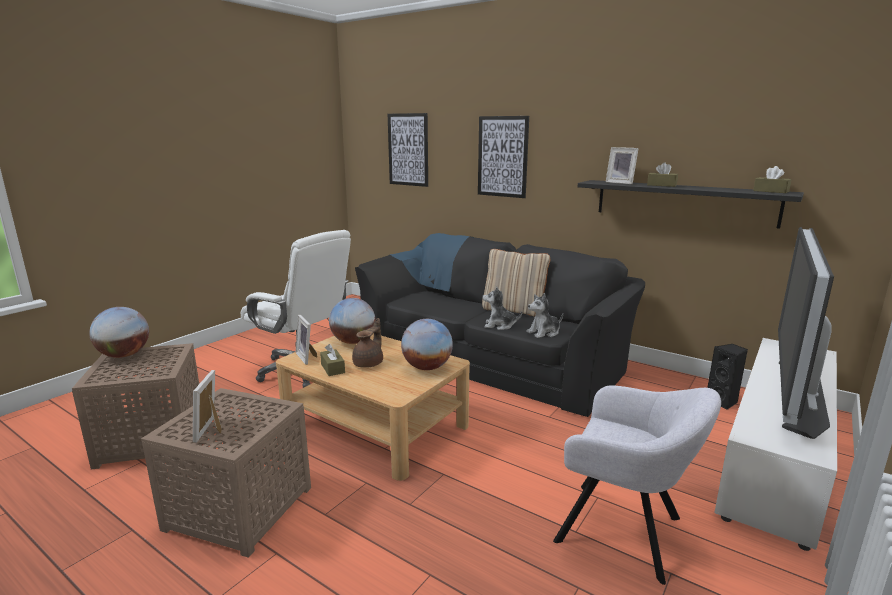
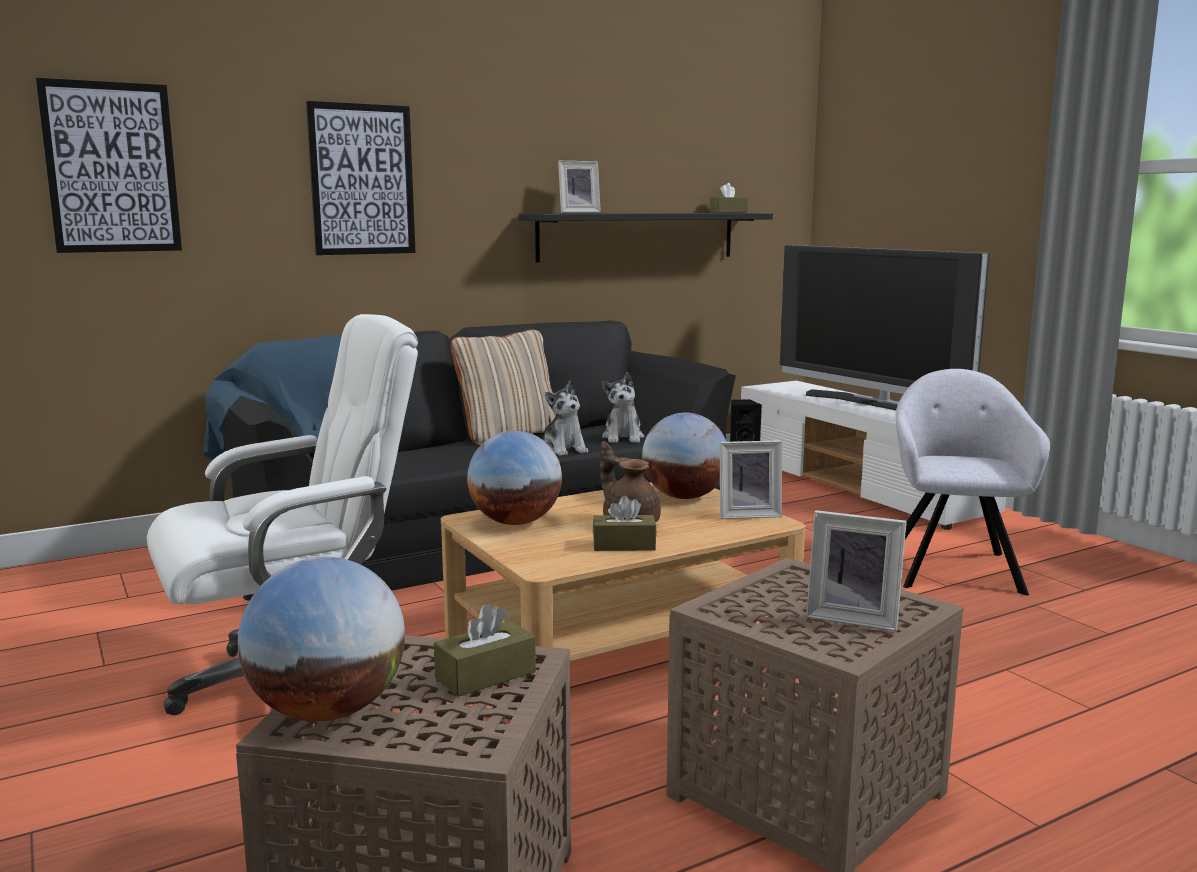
camera: 65 degrees left, 5 degrees down
picture frame [296,315,317,365] -> picture frame moved to [720,440,782,519]
plush toy [483,287,522,330] -> plush toy turned 60 degrees counterclockwise [544,381,588,456]
grey armchair [553,385,721,585] -> grey armchair turned 45 degrees counterclockwise [895,369,1050,595]
brown tissue box [647,162,678,187] -> brown tissue box moved to [434,604,536,696]

